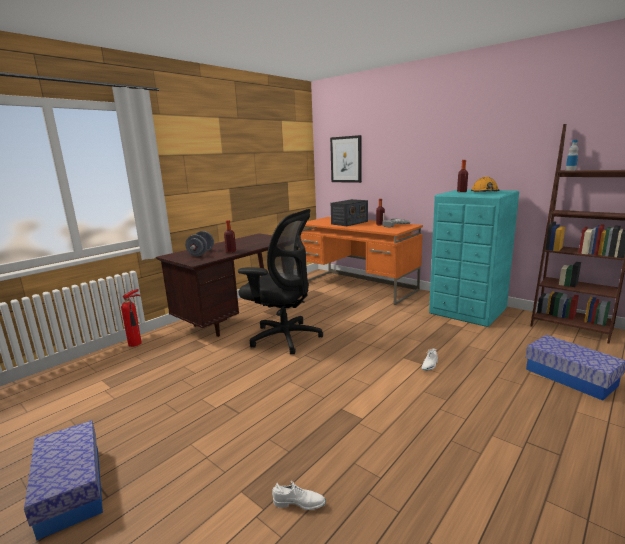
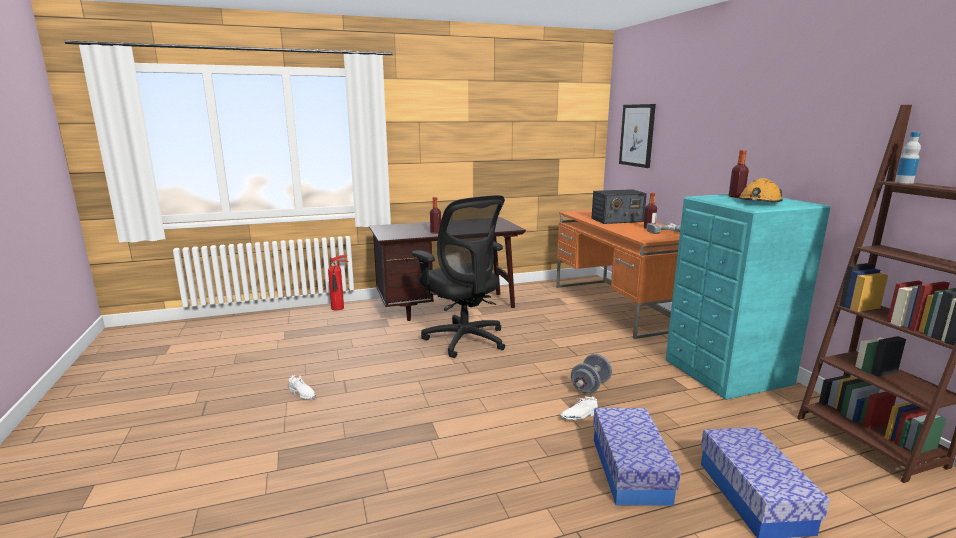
camera: 30 degrees right, 0 degrees up
storage box [24,420,103,540] -> storage box moved to [593,408,681,506]
grey dumbbell [185,231,214,256] -> grey dumbbell moved to [571,354,612,394]
white shoe [272,481,326,510] -> white shoe moved to [289,375,316,399]

